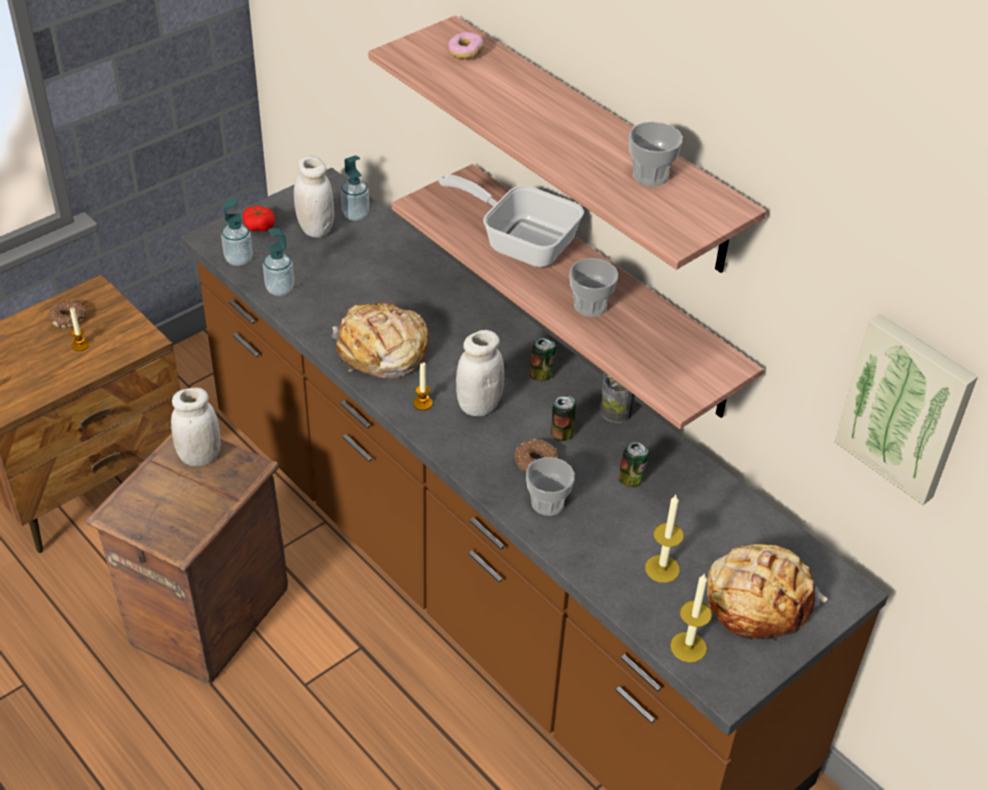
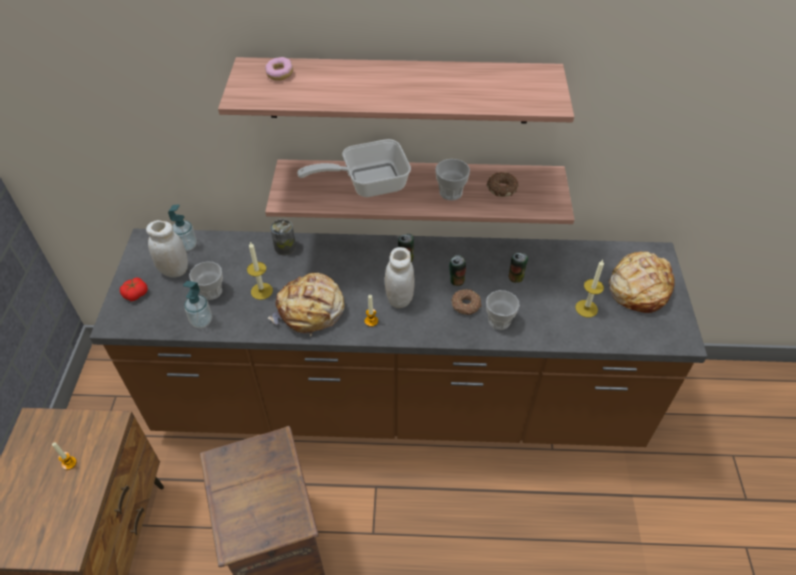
camera: 45 degrees left, 5 degrees up
donut [48,300,87,328] -> donut moved to [486,172,519,197]
white jar [171,387,220,466] -> none
soap dispenser [221,198,253,266] -> none
can [600,373,635,423] -> can moved to [270,219,296,255]
cup [629,121,683,187] -> cup moved to [189,261,223,300]
candle [670,573,712,662] -> candle moved to [247,242,273,300]
picture [835,314,978,505] -> none

